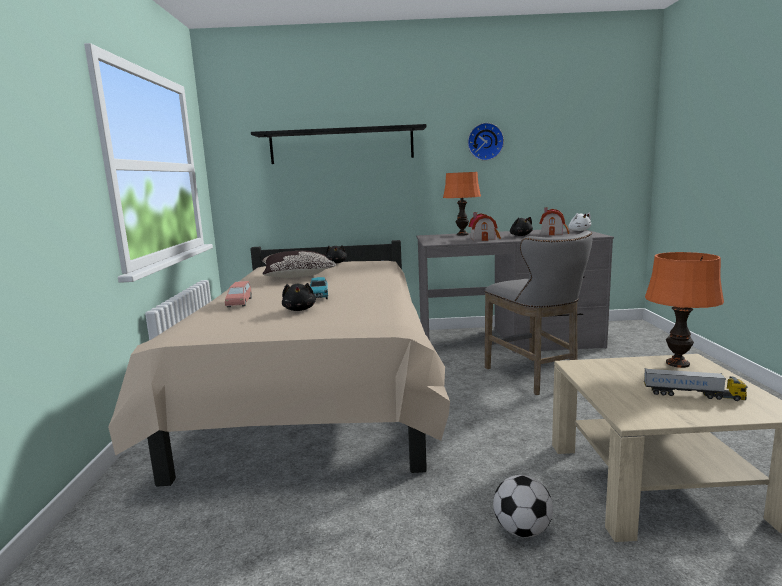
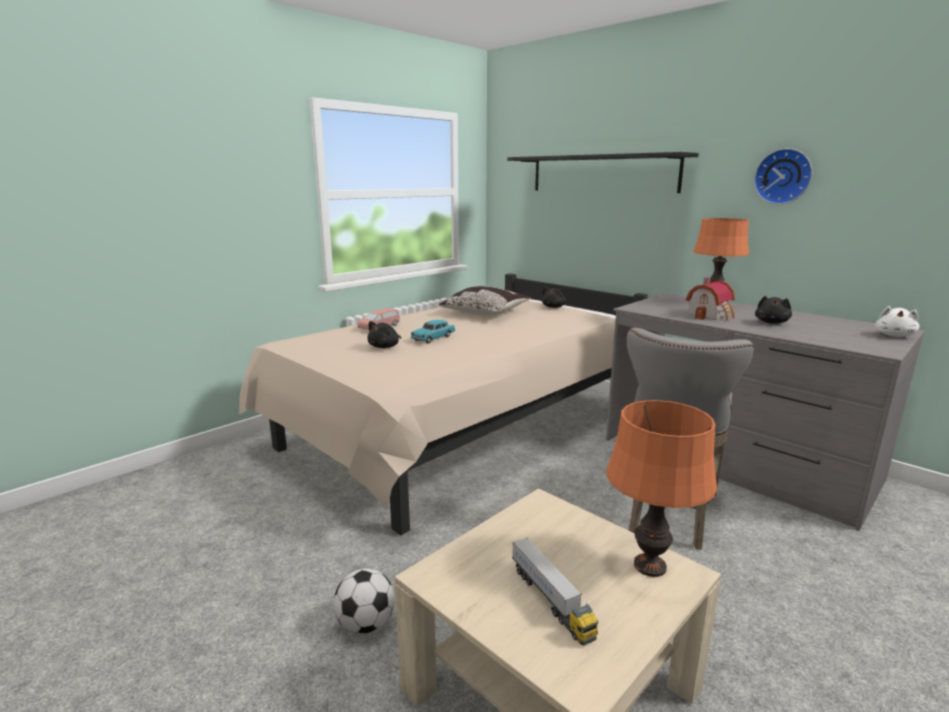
camera: 45 degrees right, 5 degrees up
toy house [539,207,569,235] -> none

